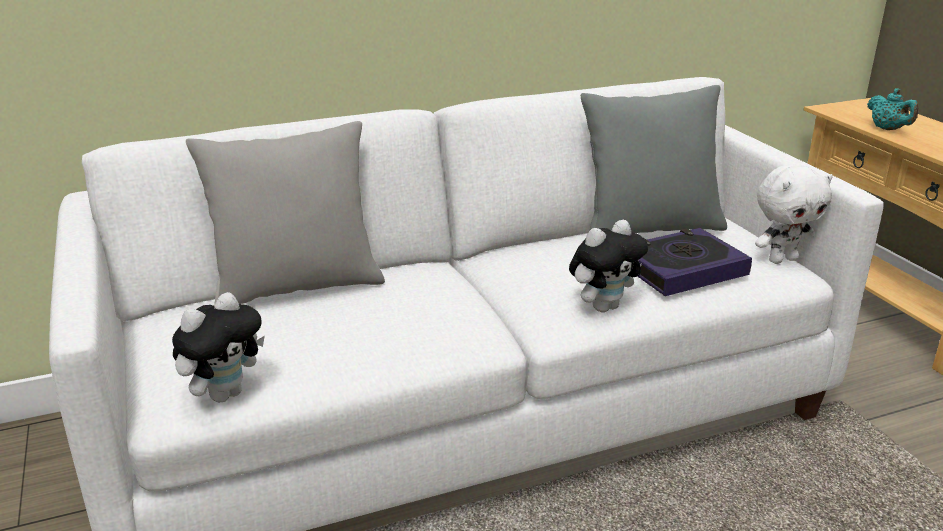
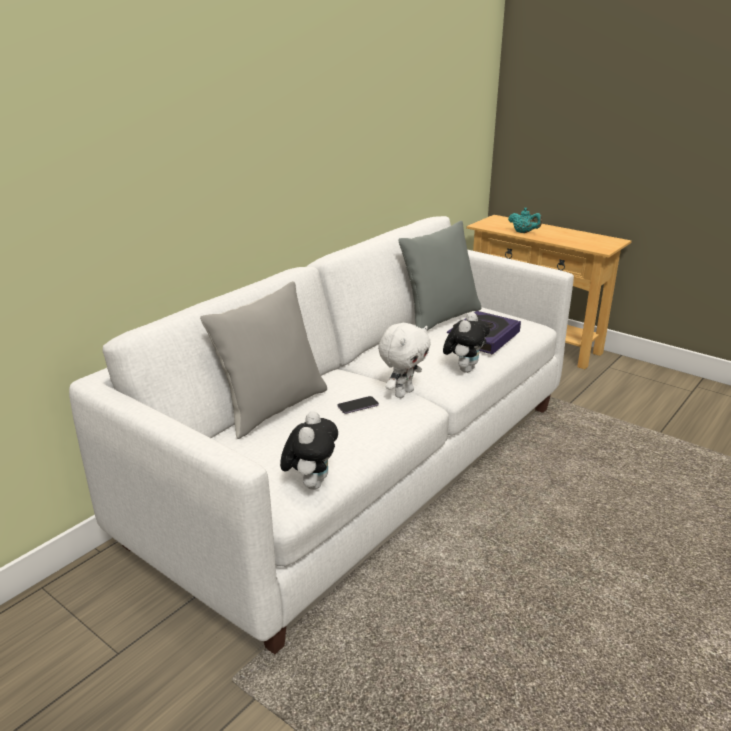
camera: 30 degrees left, 0 degrees up
white plush toy [755,165,833,264] -> white plush toy moved to [378,323,431,398]
none -> phone [338,396,379,414]

